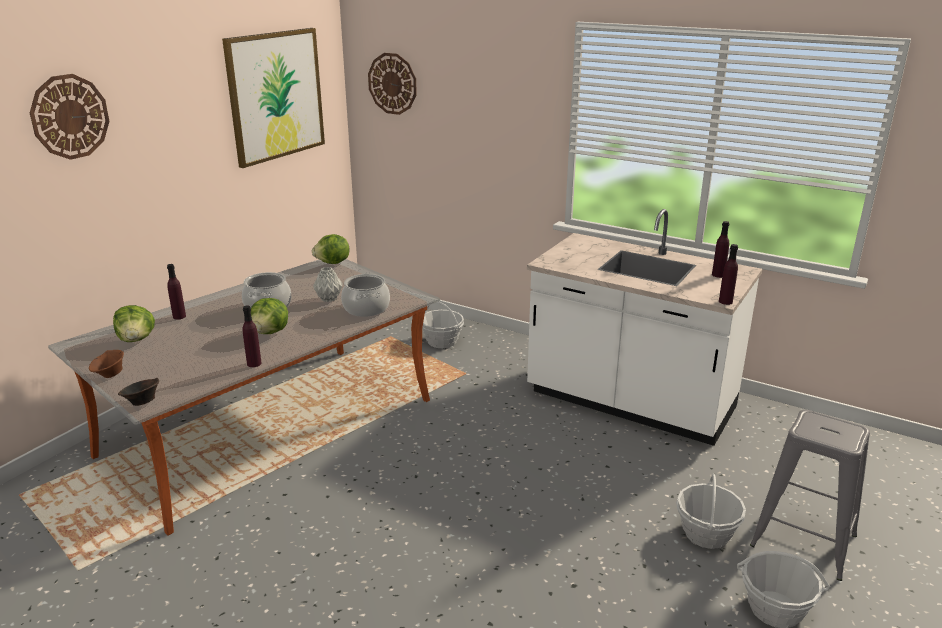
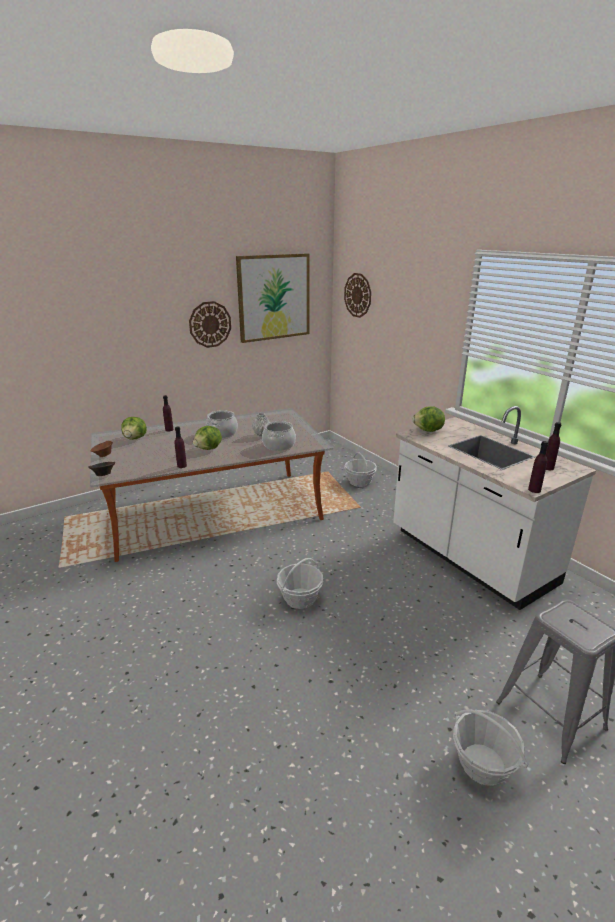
camera: 25 degrees right, 0 degrees up
wall clock [30,74,109,160] -> wall clock moved to [189,301,231,348]
lettuce [312,234,350,264] -> lettuce moved to [412,406,445,432]
basket [676,473,746,549] -> basket moved to [277,558,323,609]

